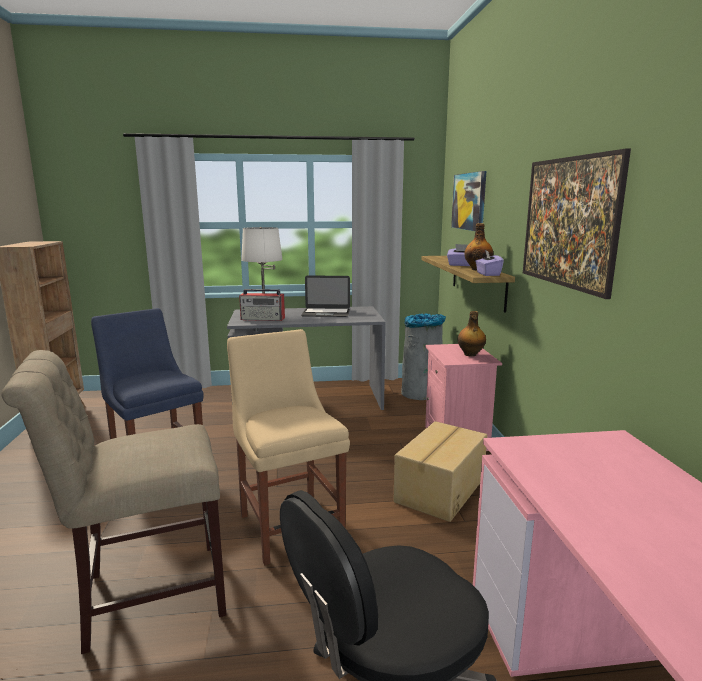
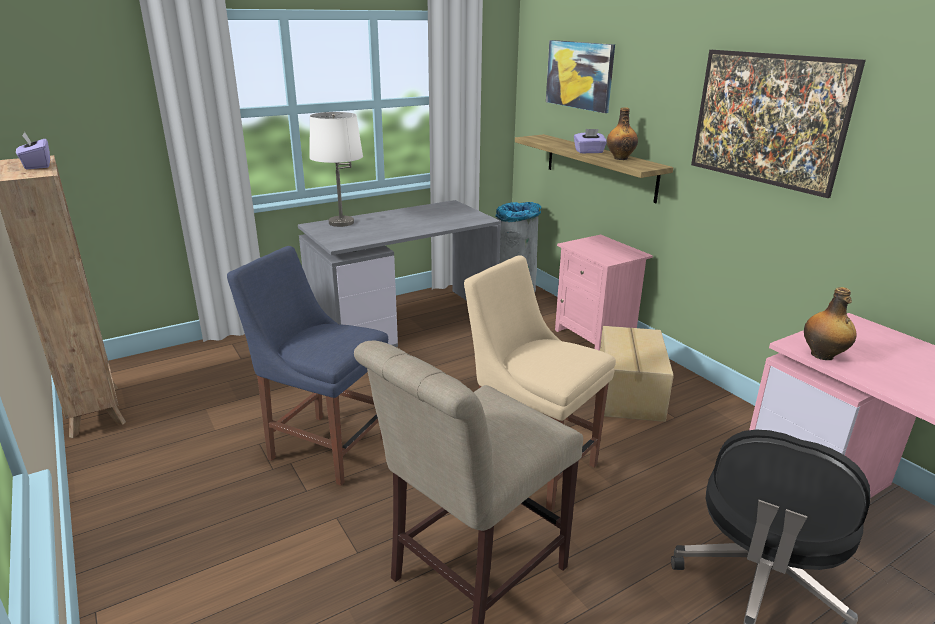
camera: 25 degrees left, 10 degrees up
radio [239,289,285,321] -> none
laptop [301,275,350,317] -> none
bottle [458,311,486,357] -> bottle moved to [804,287,856,360]
purple tissue box [475,250,504,276] -> purple tissue box moved to [16,132,50,169]

